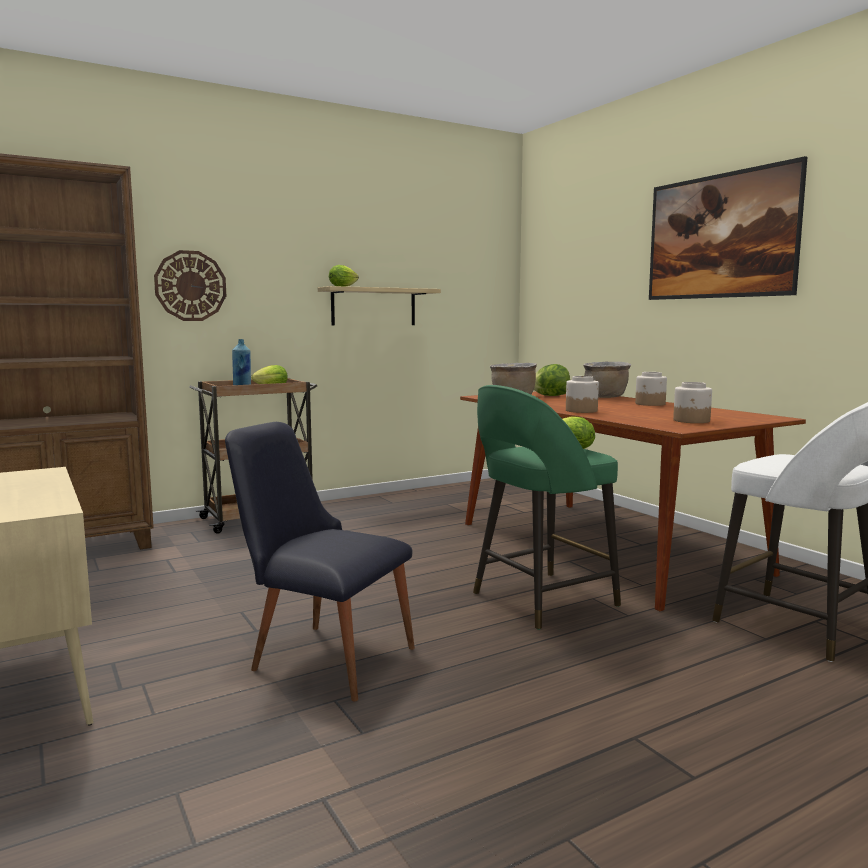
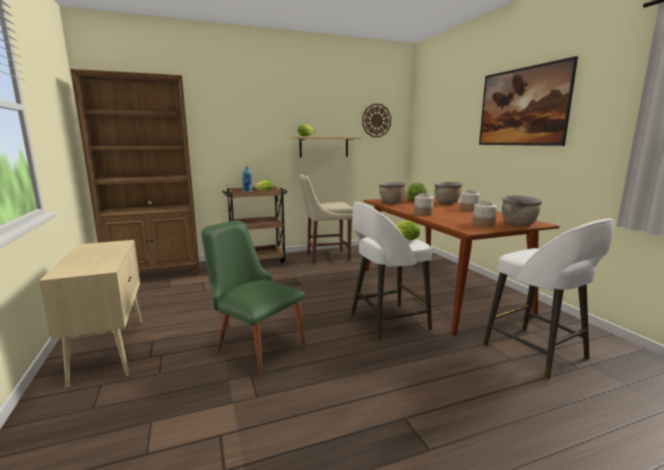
camera: 10 degrees right, 5 degrees up
wall clock [154,250,226,321] -> wall clock moved to [362,104,391,137]
black chair [225,422,415,701] -> green chair [201,220,305,377]
green stool [473,385,621,630] -> white stool [351,202,432,341]
none -> beige chair [299,174,353,264]
none -> brown cooking pot [502,195,543,226]

